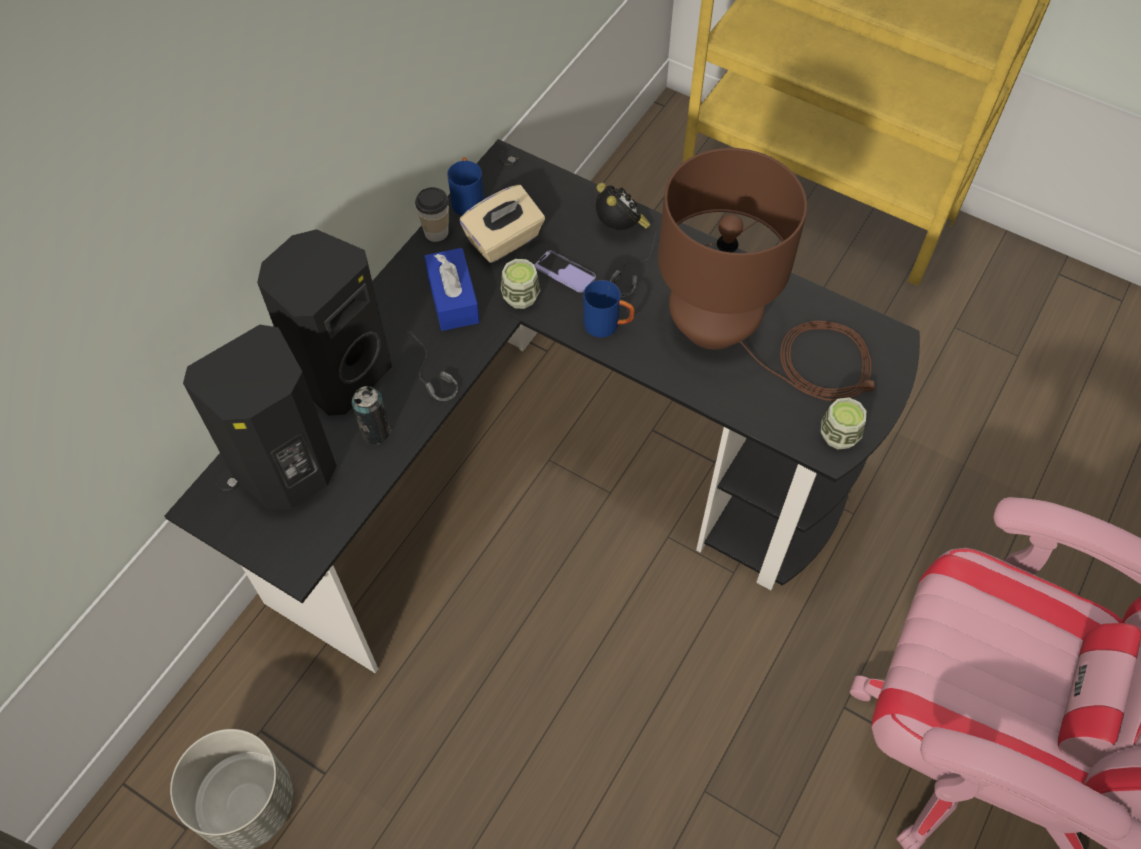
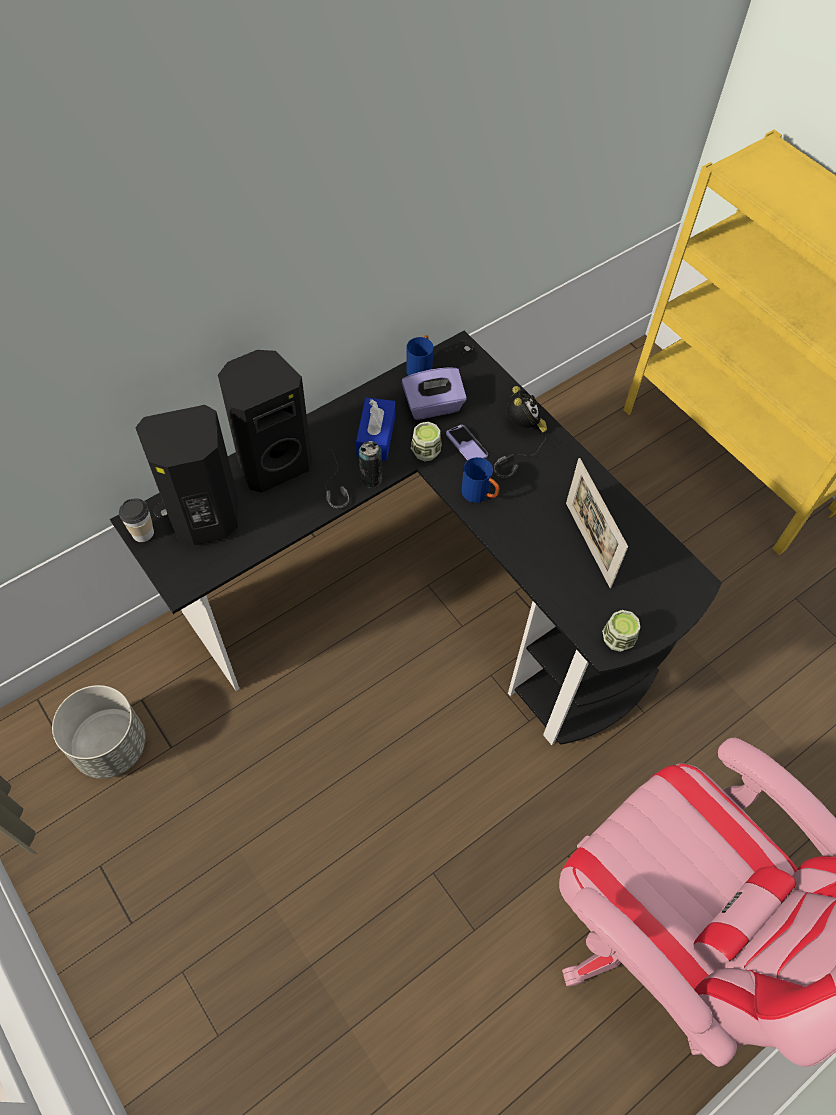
camera: 20 degrees right, 0 degrees up
can [352,386,391,444] -> can moved to [359,441,382,487]
cup [415,187,449,242] -> cup moved to [119,498,154,542]
beige tissue box [459,185,545,263] -> purple tissue box [402,367,467,420]
brown table lamp [658,148,875,401] -> picture frame [566,458,628,588]

